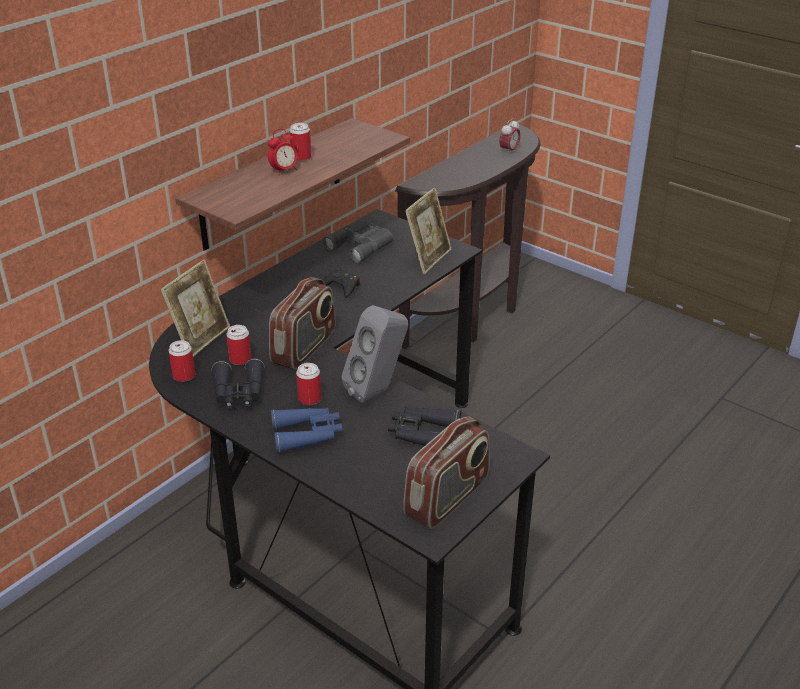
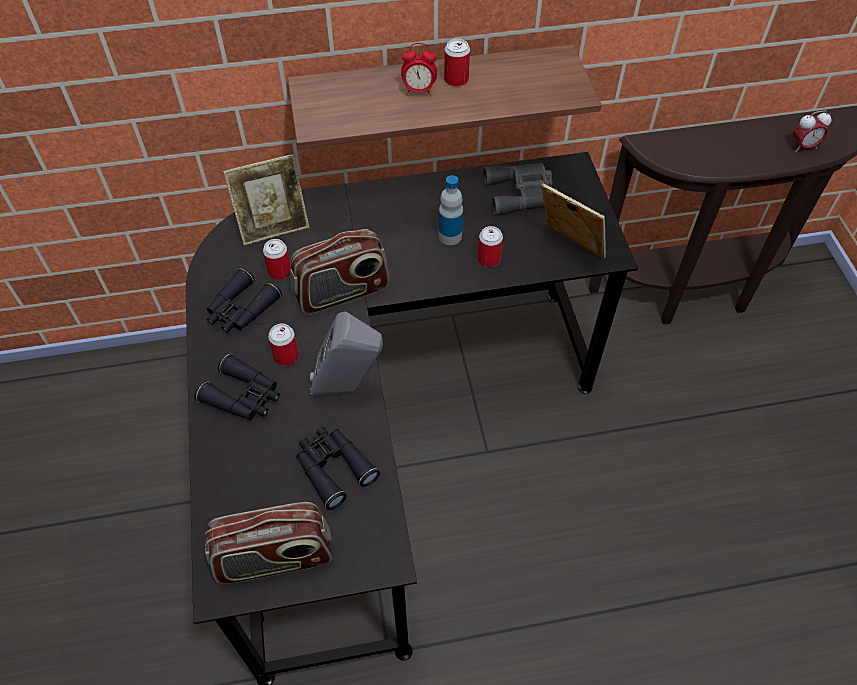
camera: 40 degrees right, 20 degrees up
can [168,340,195,382] -> can moved to [478,226,503,267]
blue binoculars [271,408,343,453] -> black binoculars [194,353,280,420]
black game controller [323,268,360,298] -> bottle [439,175,463,245]
picture frame [405,188,452,274] -> picture frame turned 120 degrees counterclockwise [541,183,606,259]

